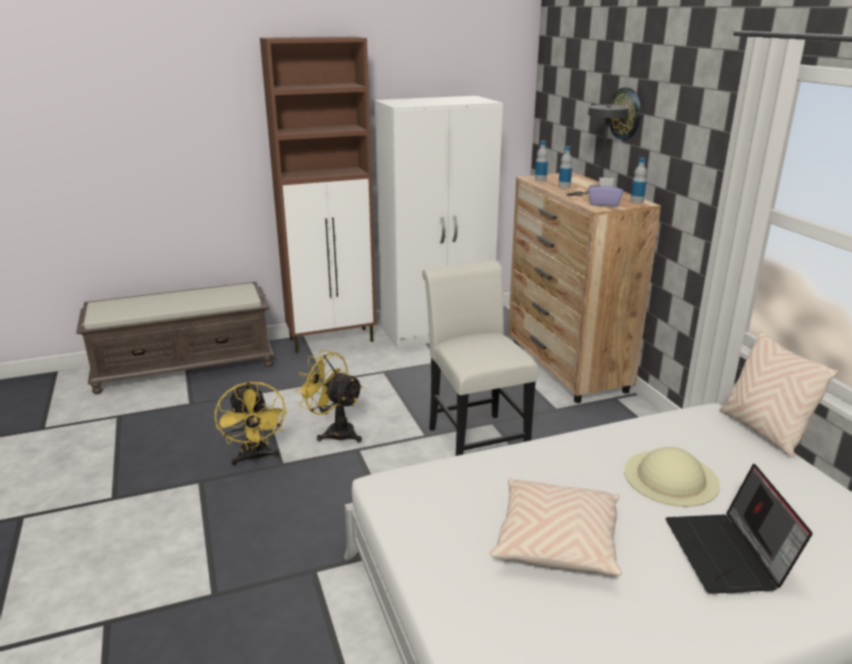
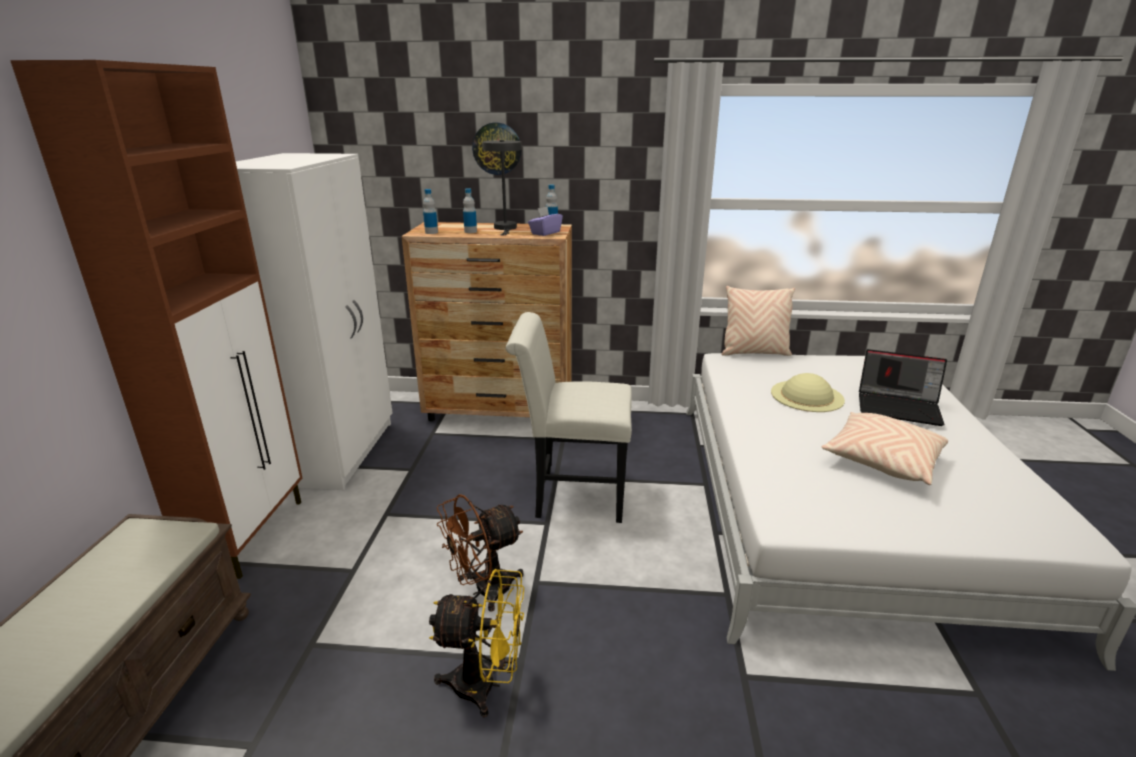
camera: 65 degrees left, 0 degrees up
yellow fan [294,350,363,443] -> brown fan [437,494,524,612]

